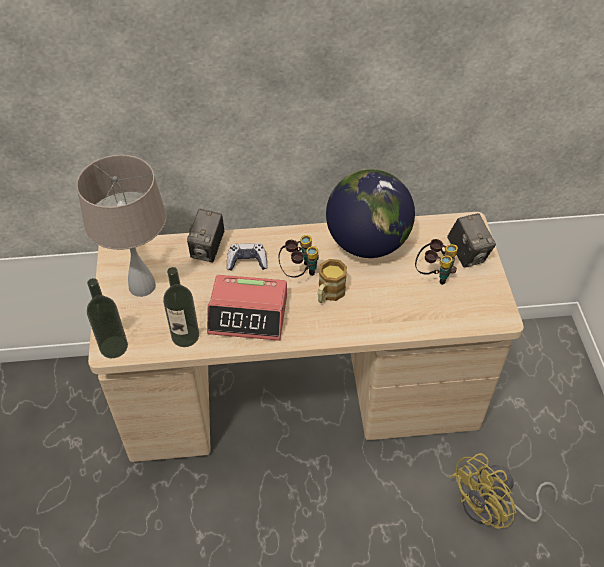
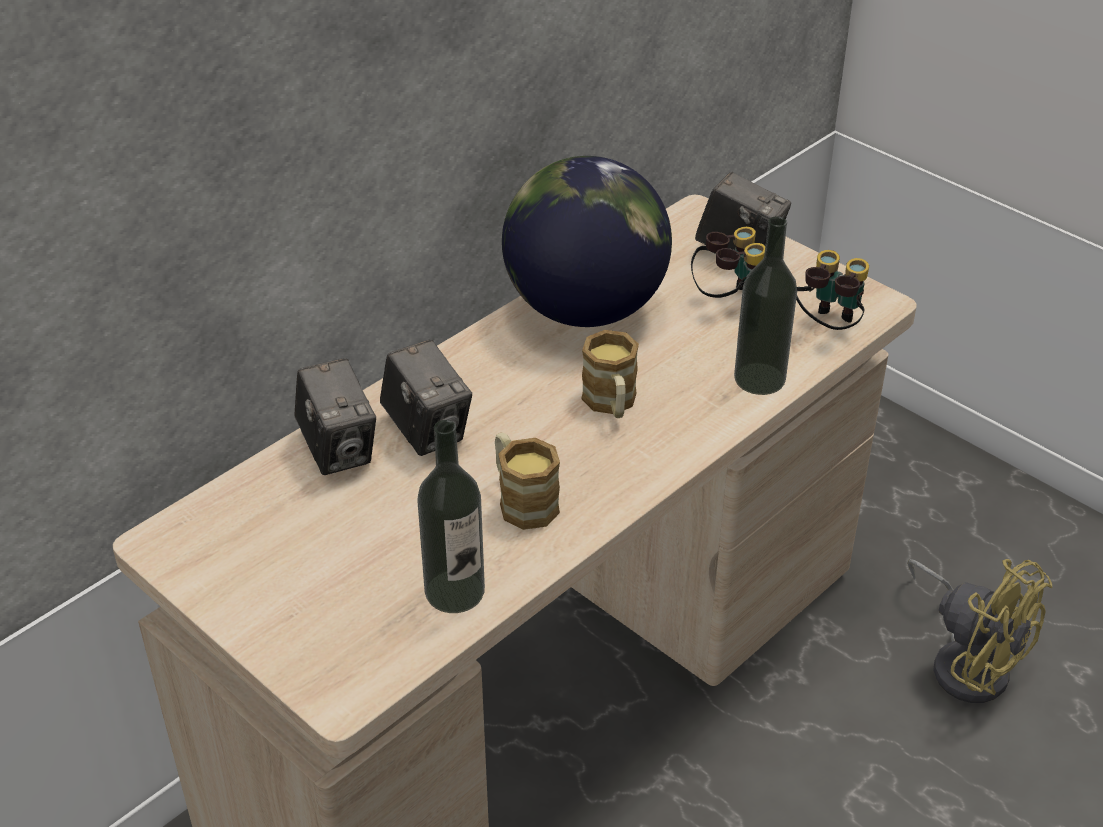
camera: 40 degrees left, 10 degrees down
beige table lamp [76,155,166,297] -> none
bottle [87,278,128,358] -> bottle moved to [734,216,797,395]
alarm clock [207,275,287,341] -> mug [495,433,560,530]
game controller [227,243,267,270] -> camera [380,339,472,456]
binoculars [278,235,319,278] -> binoculars moved to [796,250,869,330]
yellow fan [449,453,558,529] -> yellow fan turned 60 degrees counterclockwise [907,559,1052,703]

